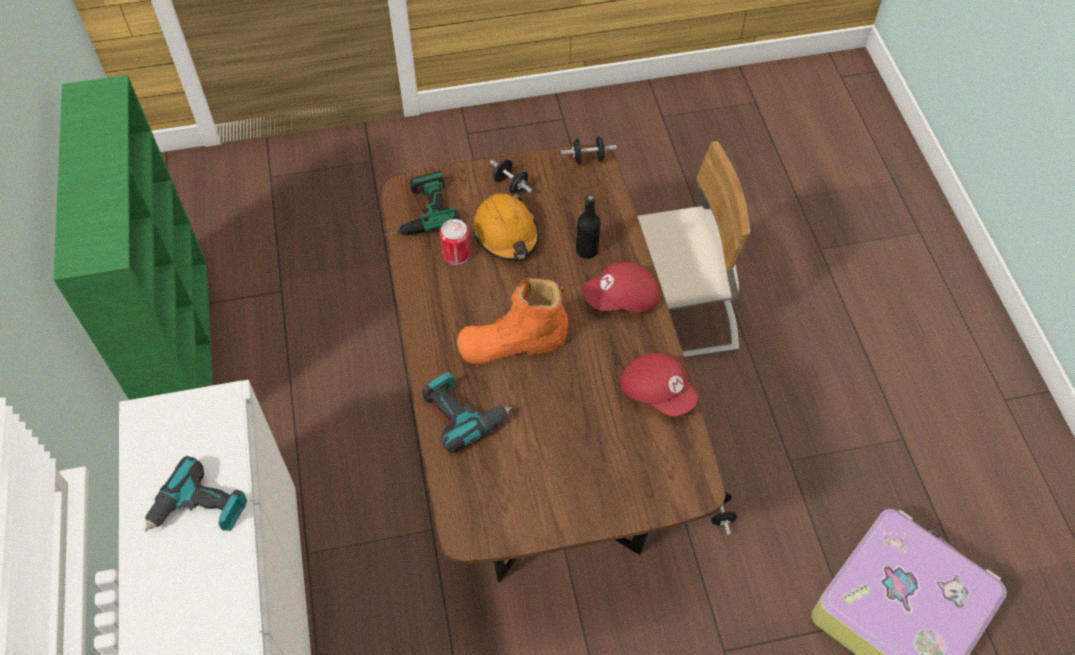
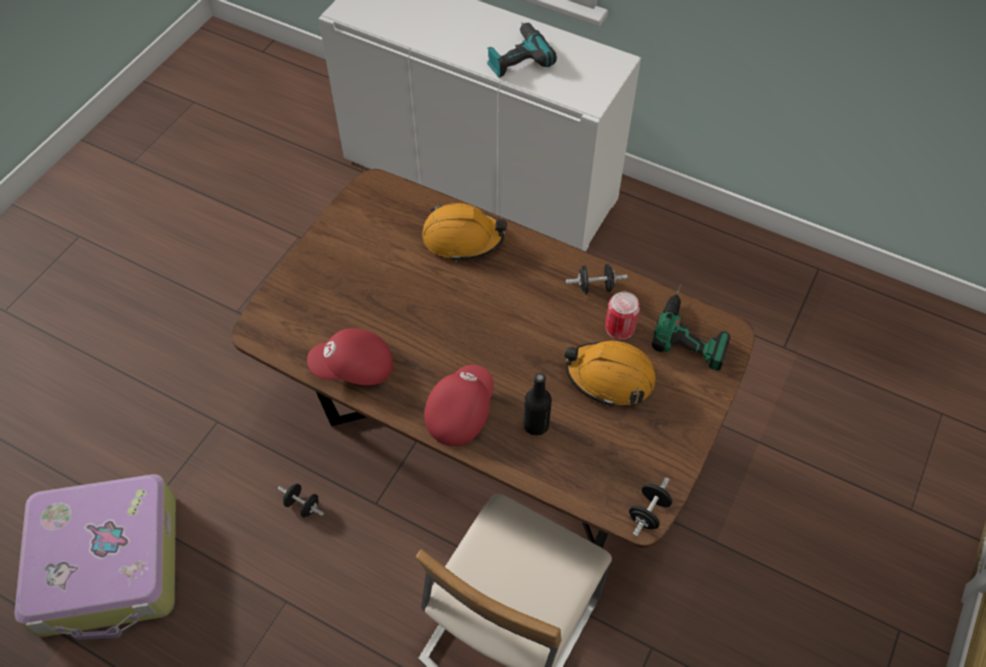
camera: 130 degrees right, 0 degrees up
green bookcase [54,75,213,400] -> none
power drill [422,372,512,453] -> orange hard hat [422,203,507,262]
orange boot [457,278,568,365] -> none
black dumbbell [490,159,532,194] -> black dumbbell moved to [566,264,628,294]

